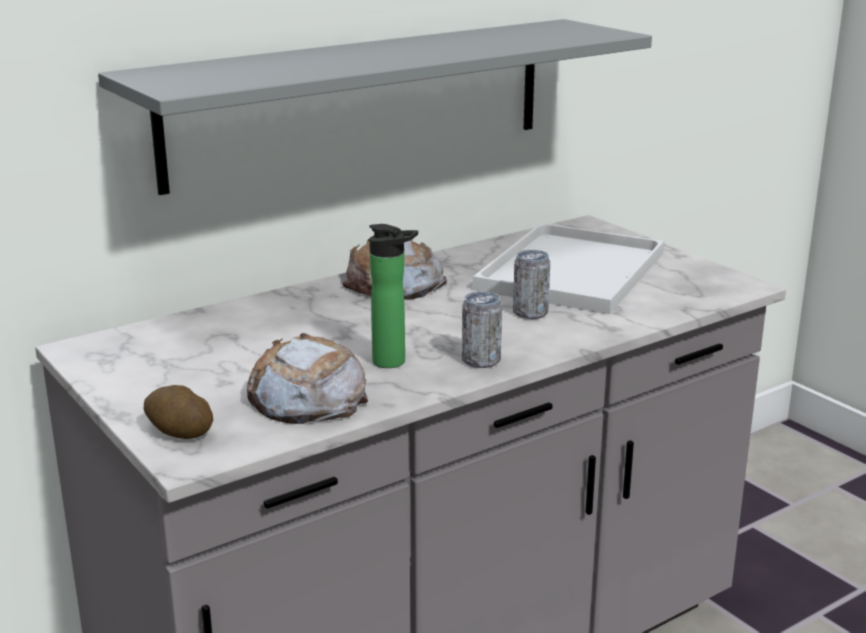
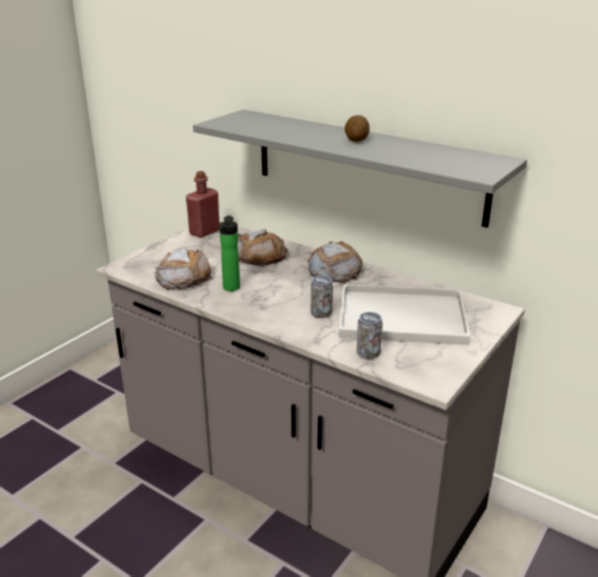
camera: 70 degrees right, 5 degrees up
potato [144,385,213,439] -> potato moved to [345,115,370,142]
can [462,291,502,368] -> can moved to [357,312,383,359]
none -> red bottle [186,171,220,238]
none -> bread [238,229,288,267]

